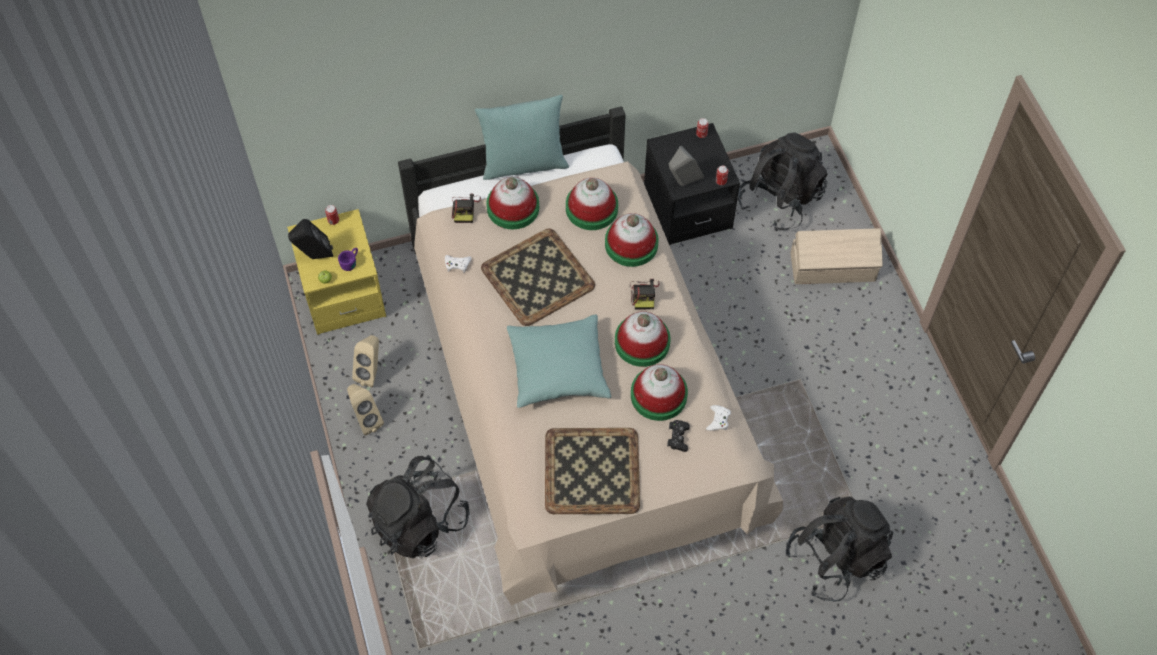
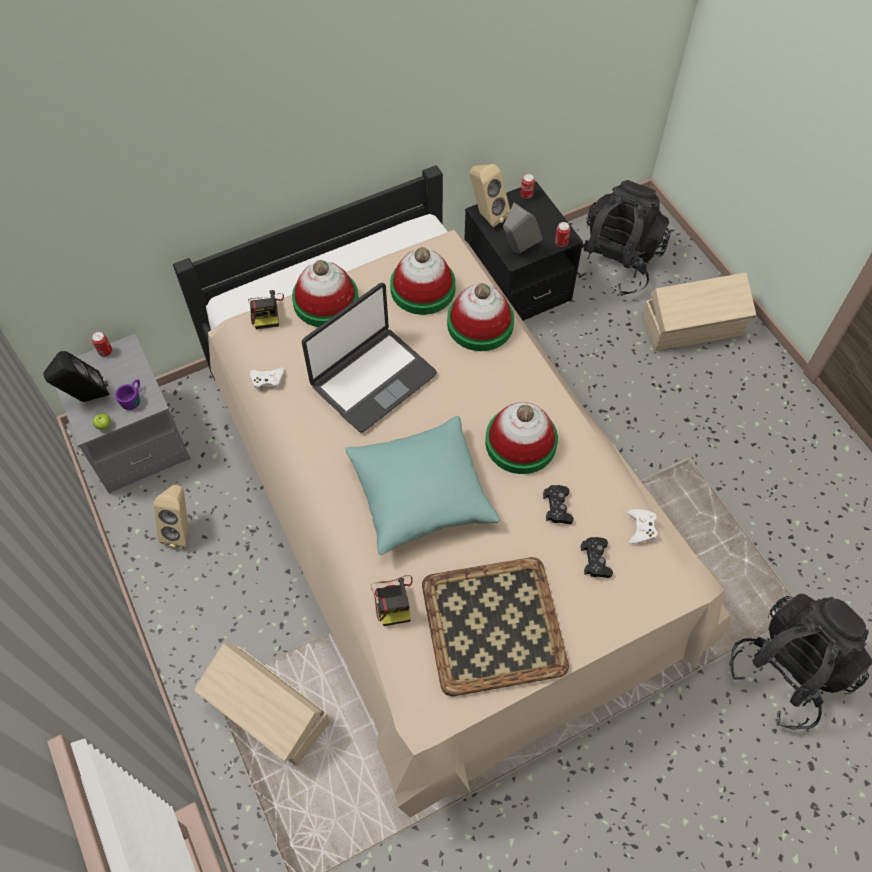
camera: 10 degrees left, 0 degrees up
yellow nightstand [287,209,386,335] -> grey nightstand [56,334,191,494]
beige speaker [347,384,384,435] -> beige speaker moved to [470,164,510,227]
black backpack [366,455,470,558] -> beige storage box [194,643,330,766]
turquoise pillow [475,95,569,180] -> none
tray [481,229,595,326] -> laptop [302,283,437,433]
camera [630,279,660,309] -> camera moved to [371,575,413,626]
hat [631,364,688,421] -> black game controller [543,485,574,524]

